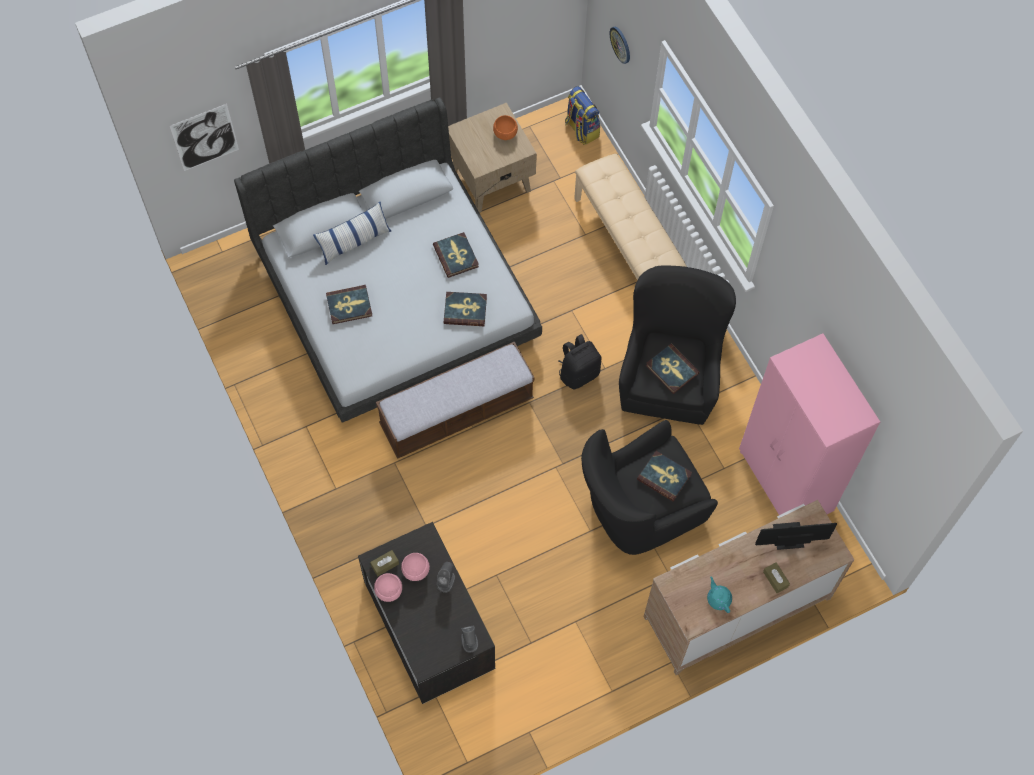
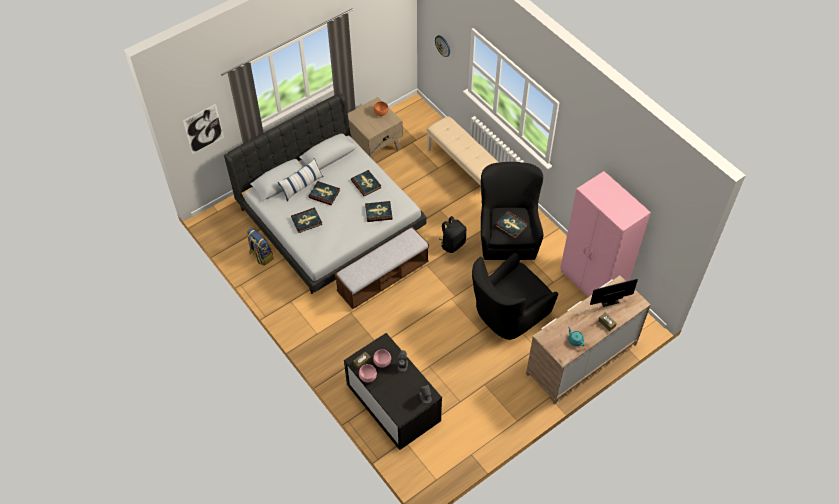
camera: 10 degrees left, 10 degrees down
backpack [565,86,600,145] -> backpack moved to [247,228,274,266]
book [637,451,692,502] -> book moved to [308,181,340,205]

